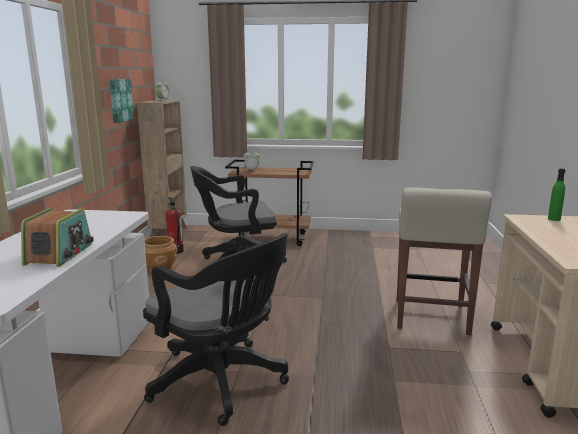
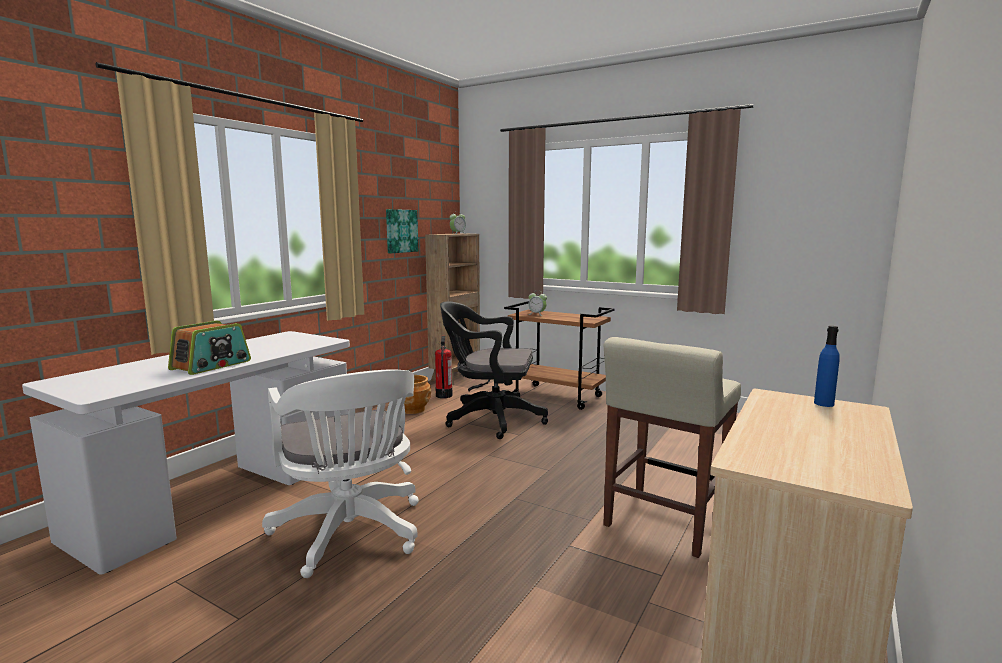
camera: 25 degrees right, 5 degrees down
black office chair [143,233,289,426] -> white office chair [262,369,419,578]
green bottle [548,168,565,221] -> blue bottle [814,326,840,407]

